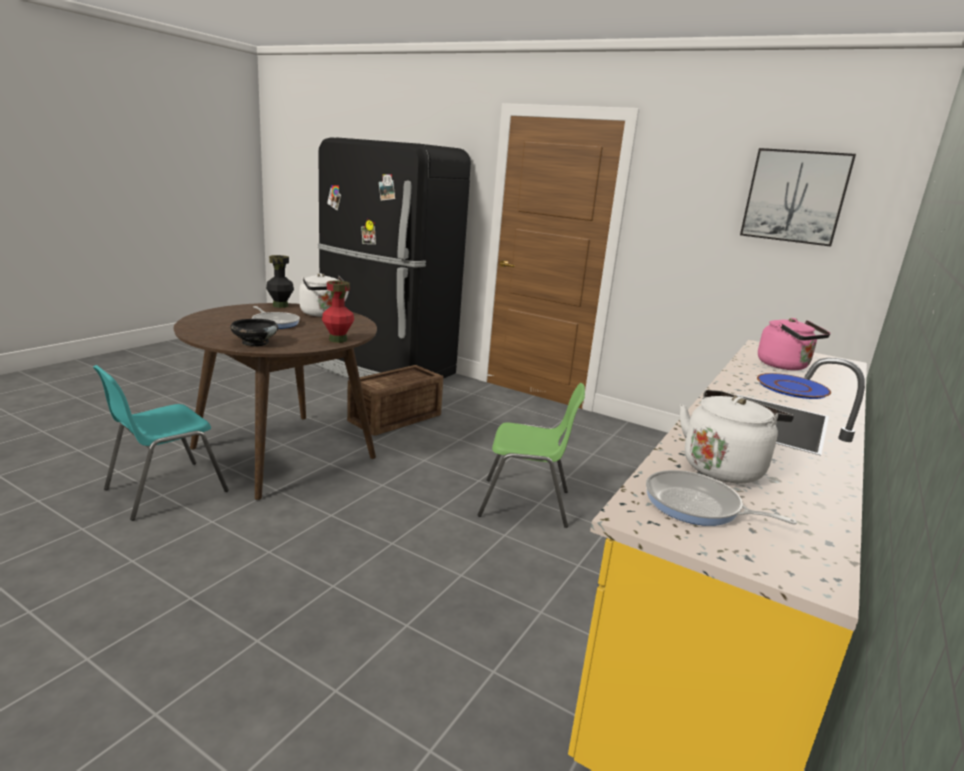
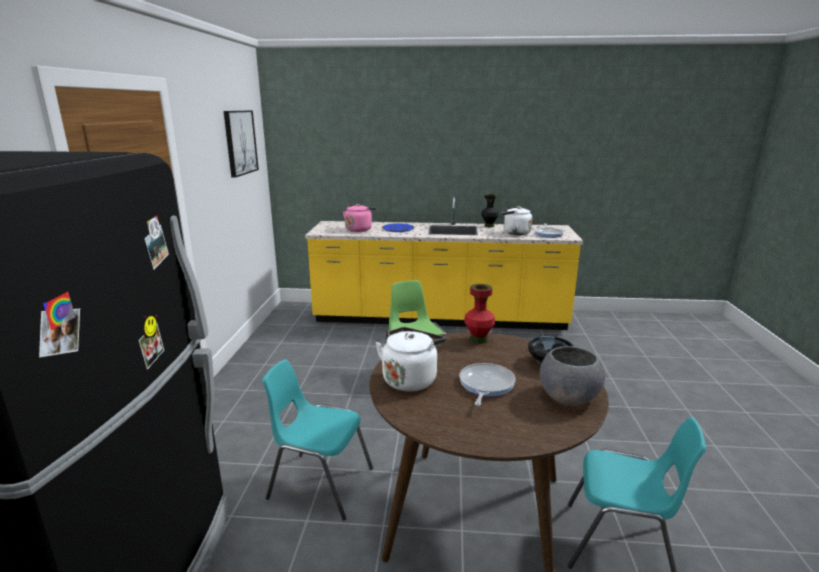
camera: 115 degrees left, 0 degrees up
black vase [266,255,294,308] -> black vase moved to [482,194,498,227]
crate [347,365,443,436] -> turquoise chair [262,359,373,520]
none -> grey bowl [540,346,605,406]

